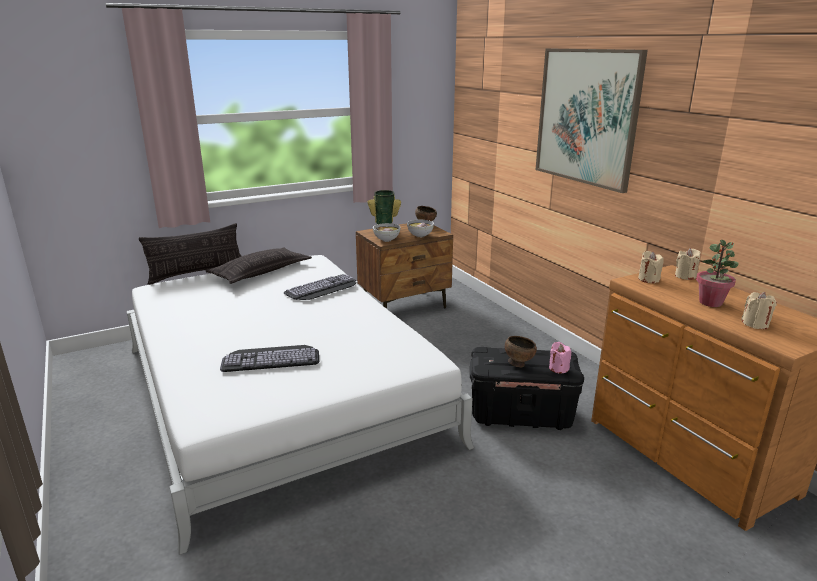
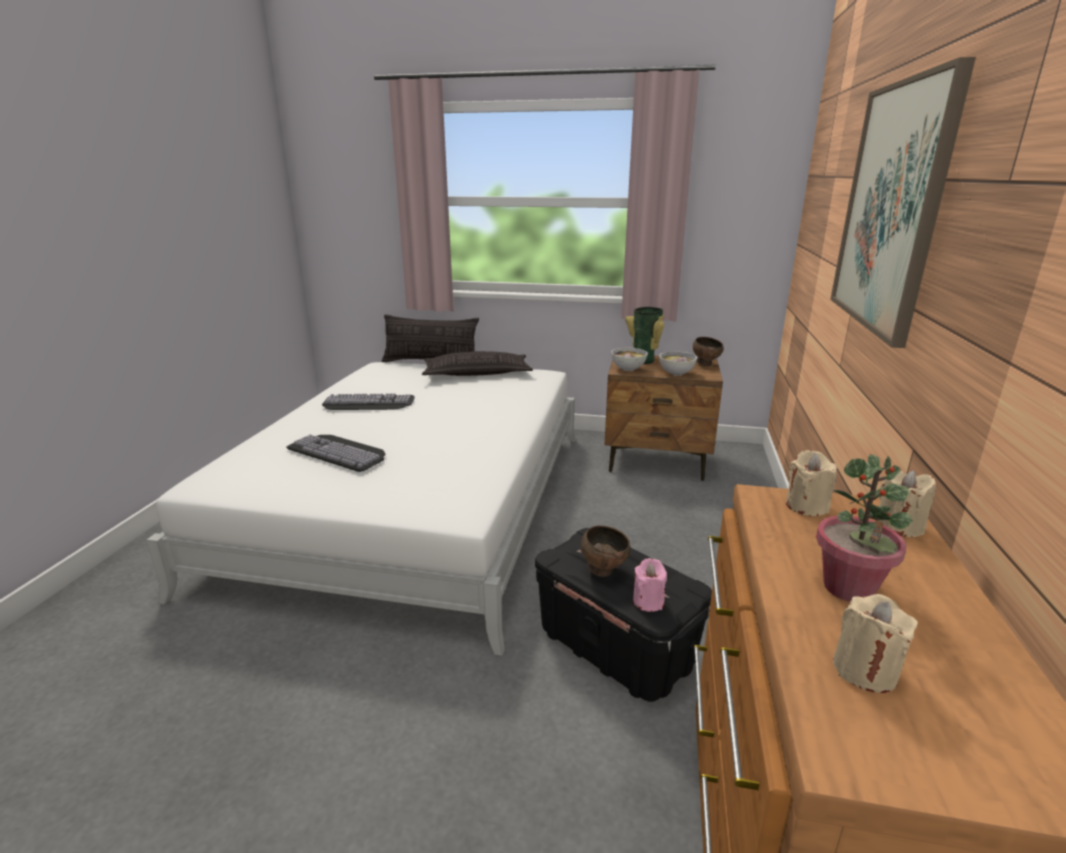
camera: 40 degrees right, 0 degrees up
keyboard [284,274,356,300] -> keyboard moved to [322,394,415,410]

